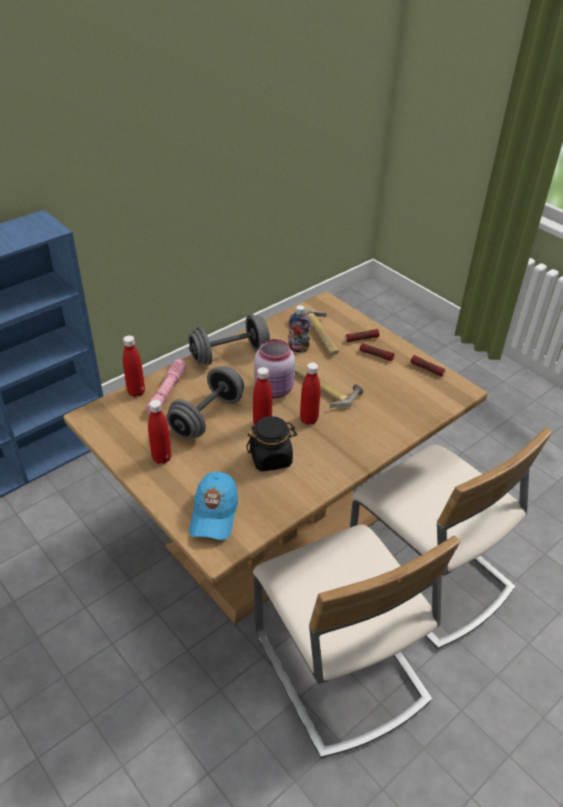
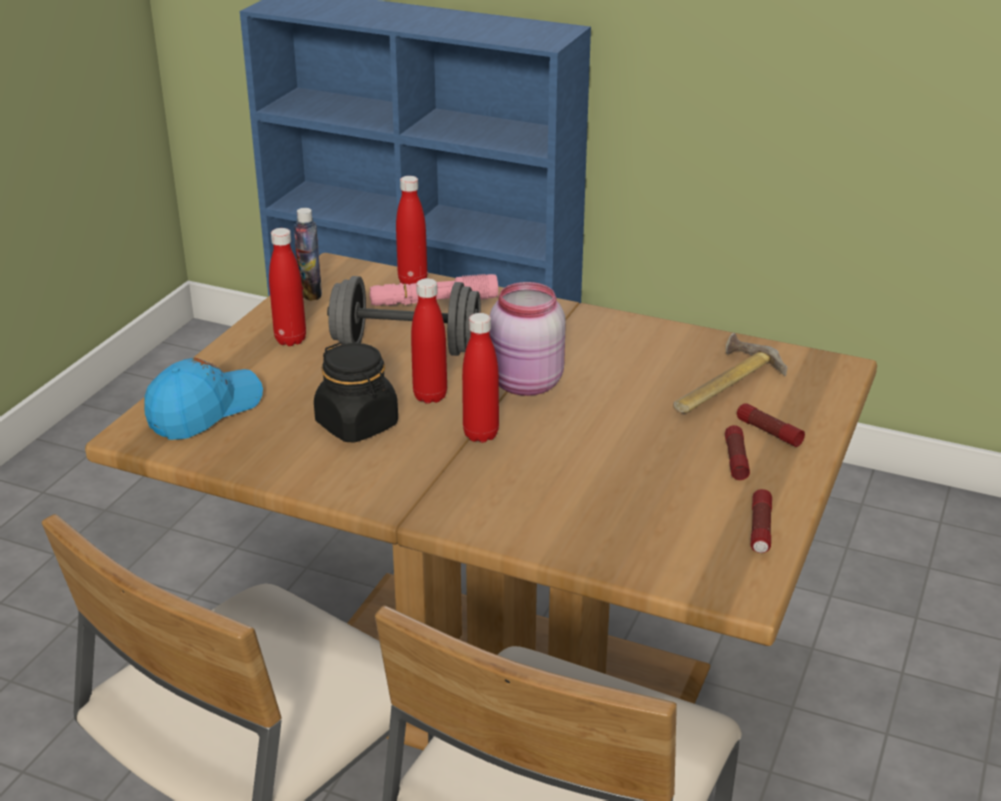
camera: 65 degrees right, 10 degrees down
grey dumbbell [189,314,270,365] -> none
blue cap [189,472,238,540] -> blue cap turned 150 degrees clockwise [144,358,263,440]
bottle [288,305,311,352] -> bottle moved to [294,208,322,301]
hammer [295,363,364,408] -> none

